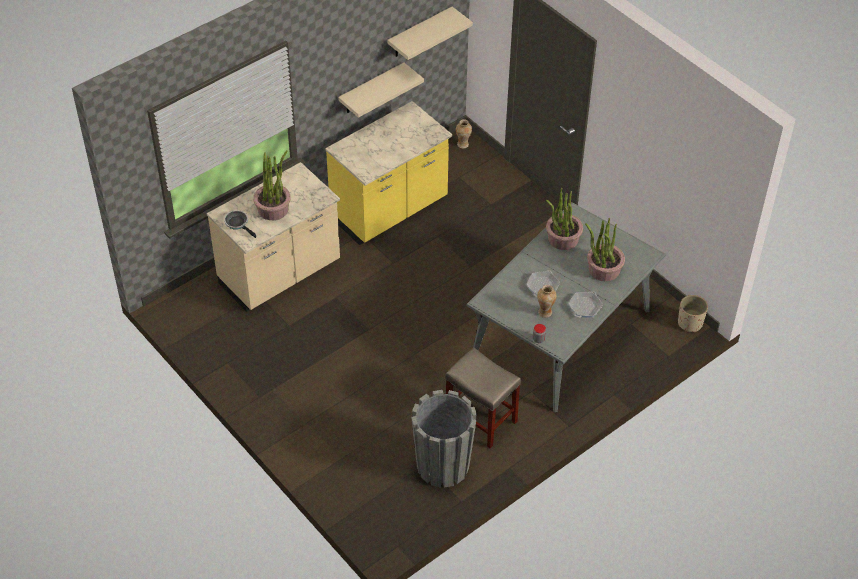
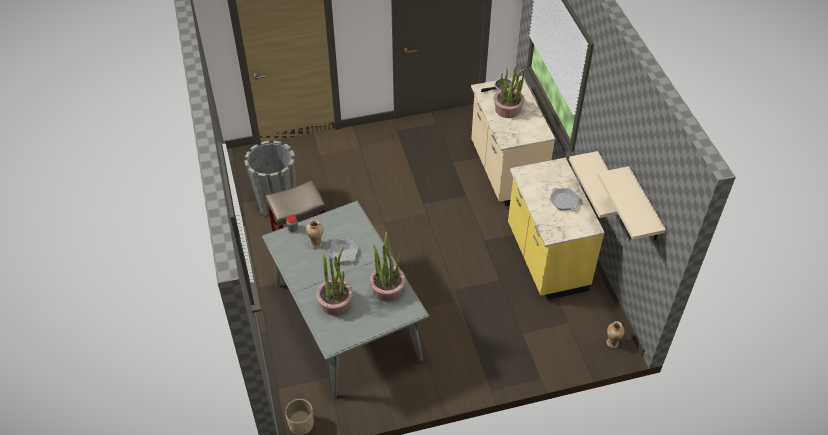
camera: 115 degrees right, 0 degrees up
frying pan [568,291,603,317] -> frying pan moved to [550,188,580,210]

